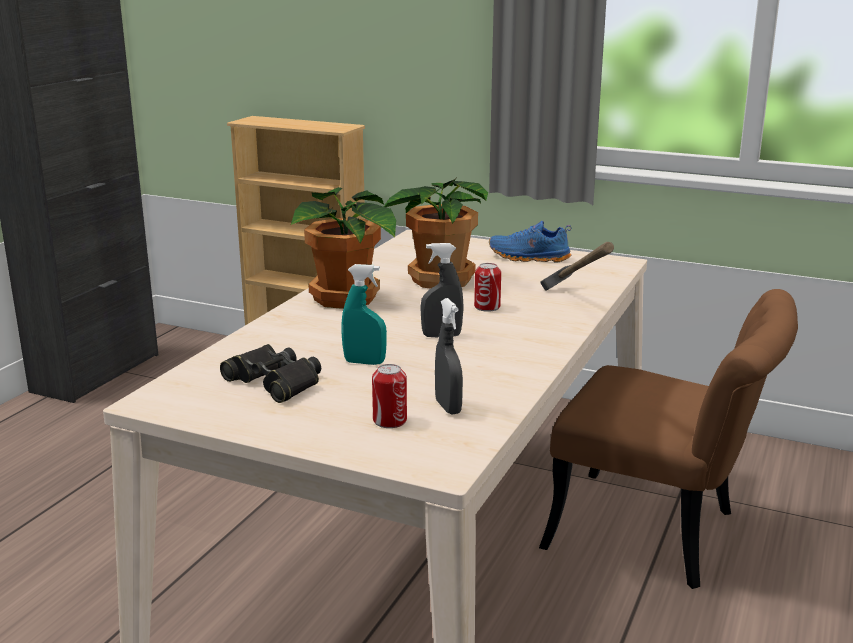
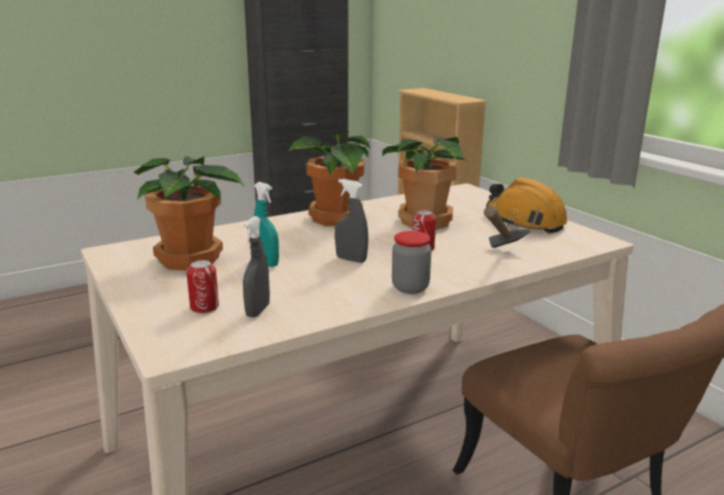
camera: 35 degrees right, 0 degrees up
black binoculars [220,344,321,403] -> potted plant [134,156,246,271]
blue shoe [489,221,571,263] -> orange hard hat [486,177,568,233]
none -> jar [392,231,432,294]

